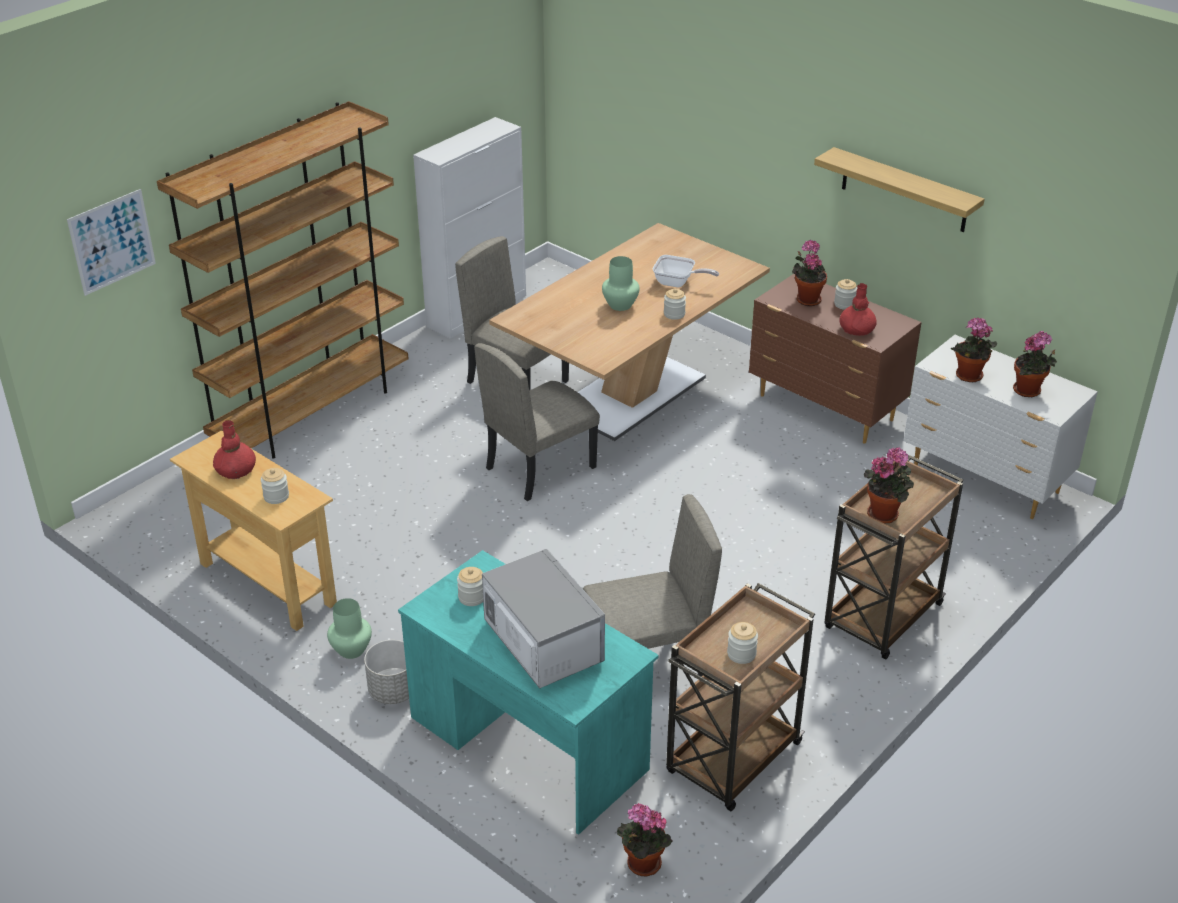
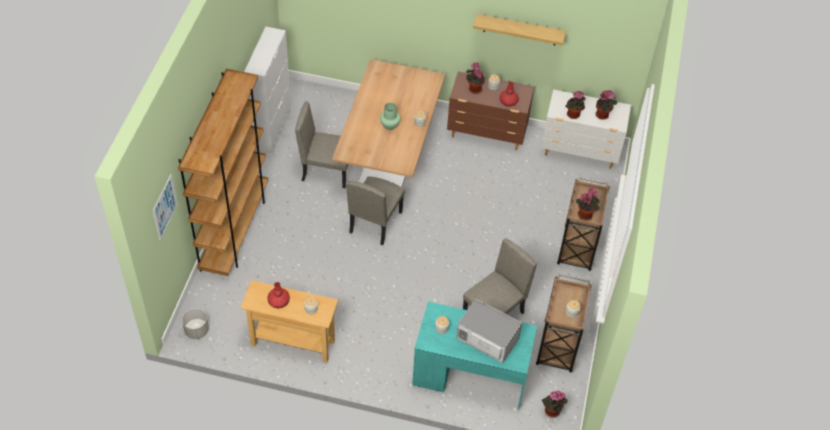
camera: 30 degrees left, 15 degrees up
green vase [327,598,372,659] -> none
grey planter [364,640,409,704] -> grey planter moved to [182,308,209,339]
frying pan [653,255,719,287] -> none

